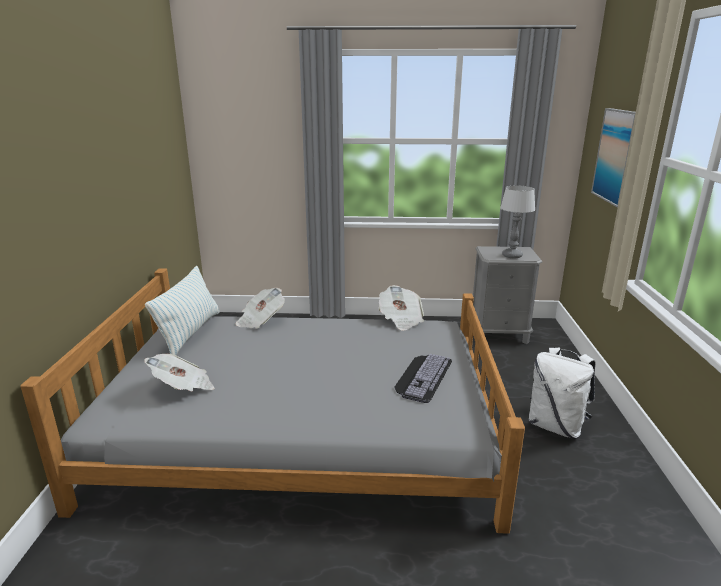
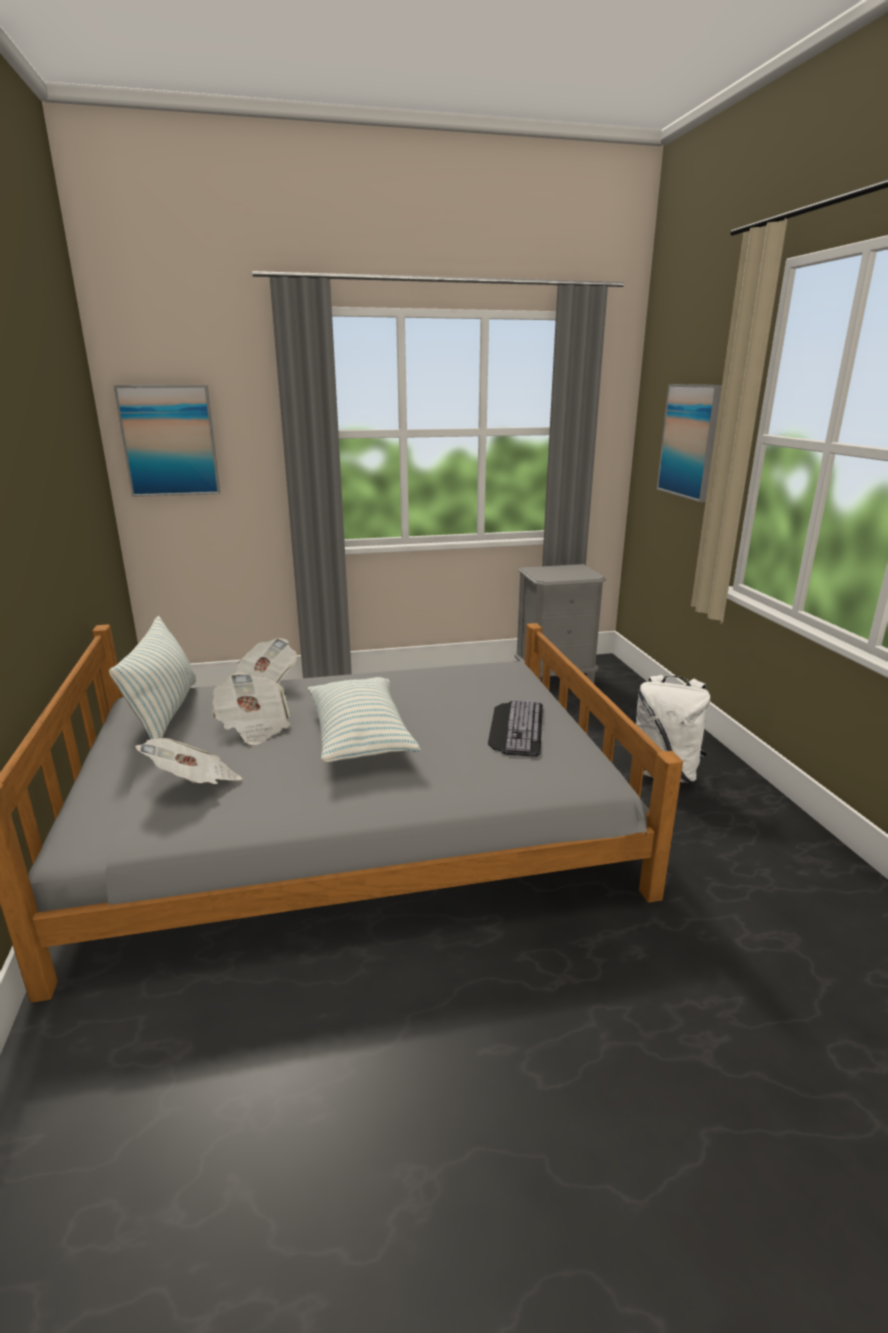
camera: 15 degrees left, 0 degrees up
newspaper [378,285,424,331] -> newspaper moved to [212,672,290,745]
table lamp [500,186,535,258] -> none
none -> picture [113,385,220,497]
none -> pillow [308,677,420,762]

